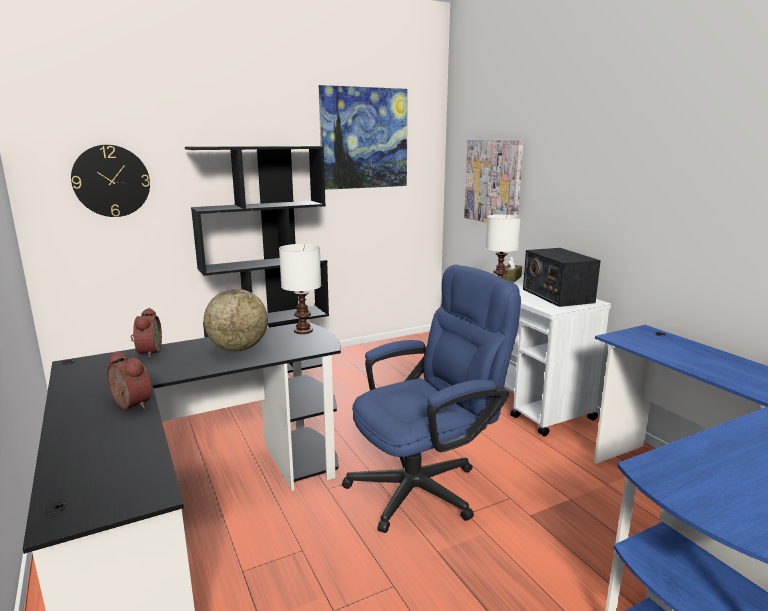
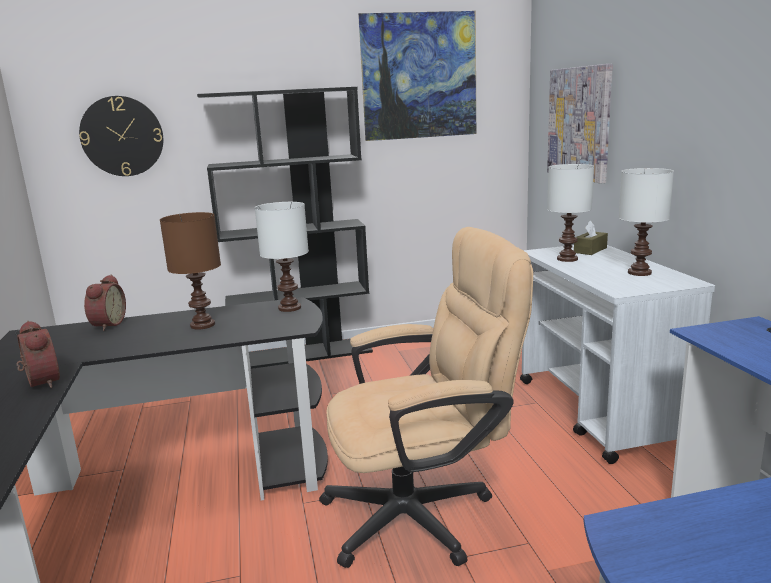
camera: 15 degrees right, 0 degrees up
globe [204,289,268,351] -> brown table lamp [160,212,221,330]
blue office chair [342,264,521,533] -> beige office chair [319,227,533,568]
radio [523,248,601,307] -> white table lamp [619,168,674,276]

